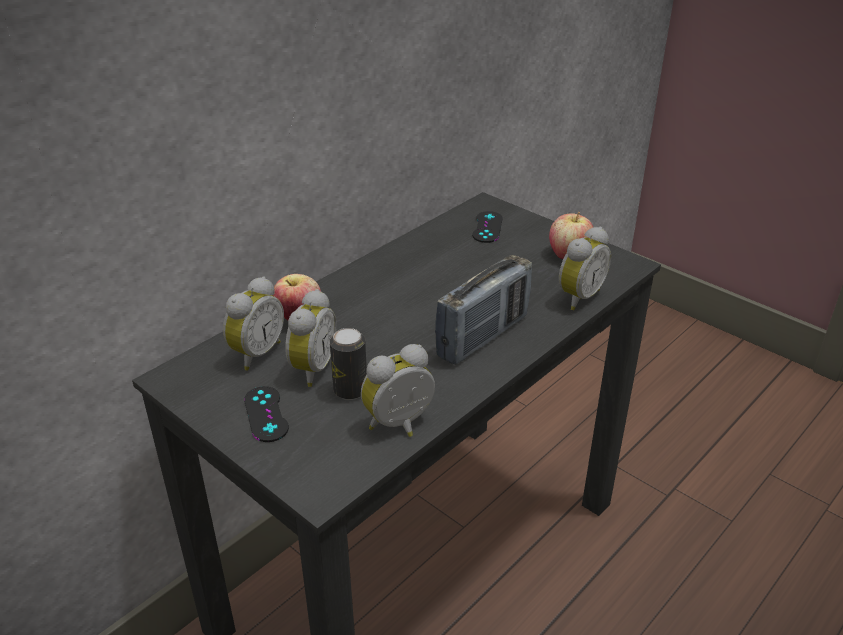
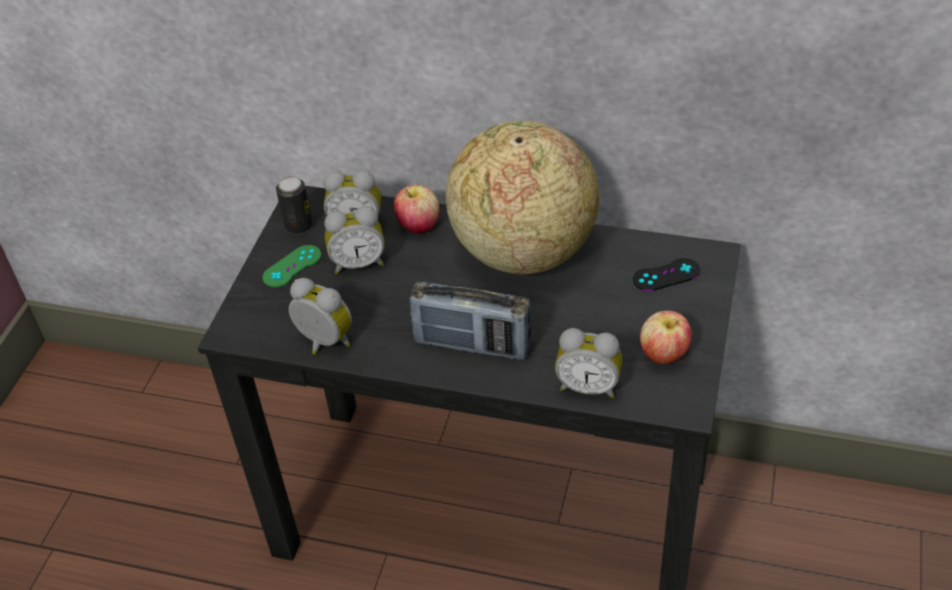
camera: 65 degrees right, 10 degrees up
black game controller [244,386,289,442] -> green game controller [262,245,321,288]
can [330,328,367,400] -> can moved to [276,176,313,234]
none -> globe [446,121,599,274]

